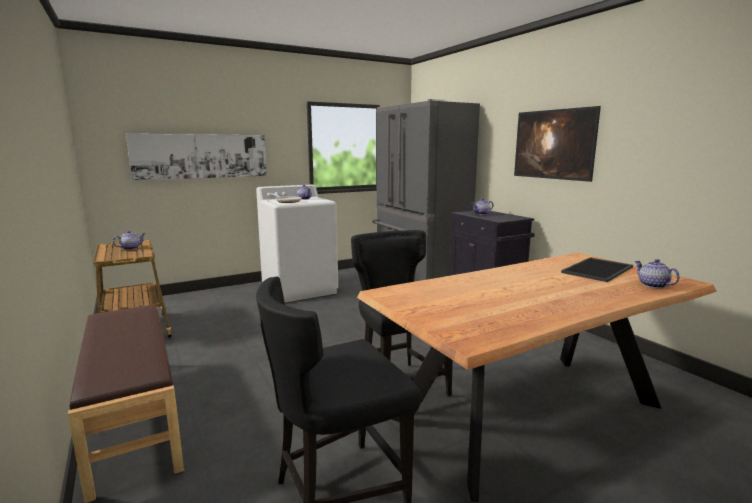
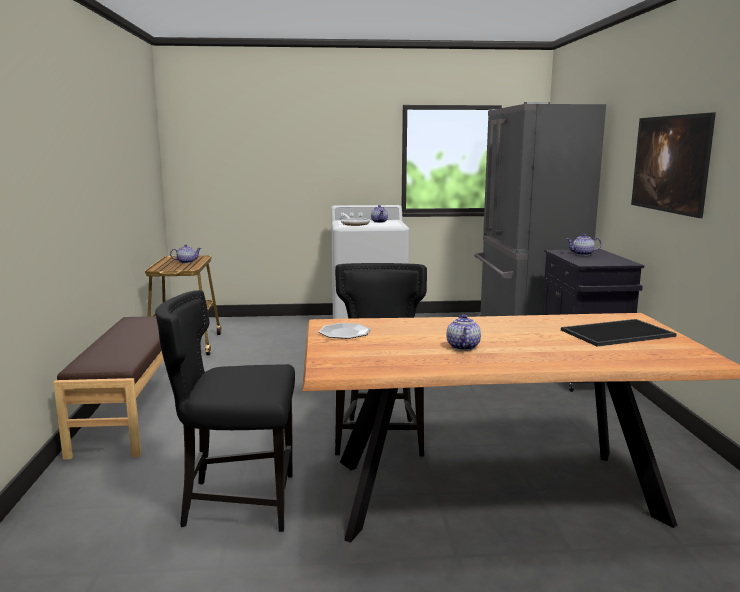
camera: 25 degrees right, 0 degrees up
picture [126,134,267,181] -> none
teapot [635,259,680,288] -> teapot moved to [446,314,481,350]
none -> plate [318,323,371,339]

